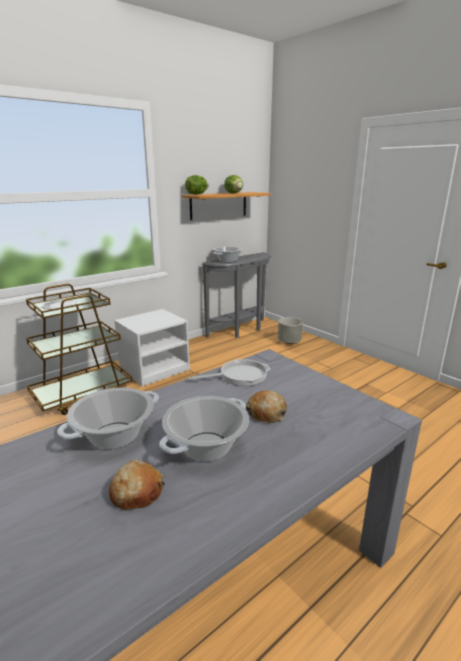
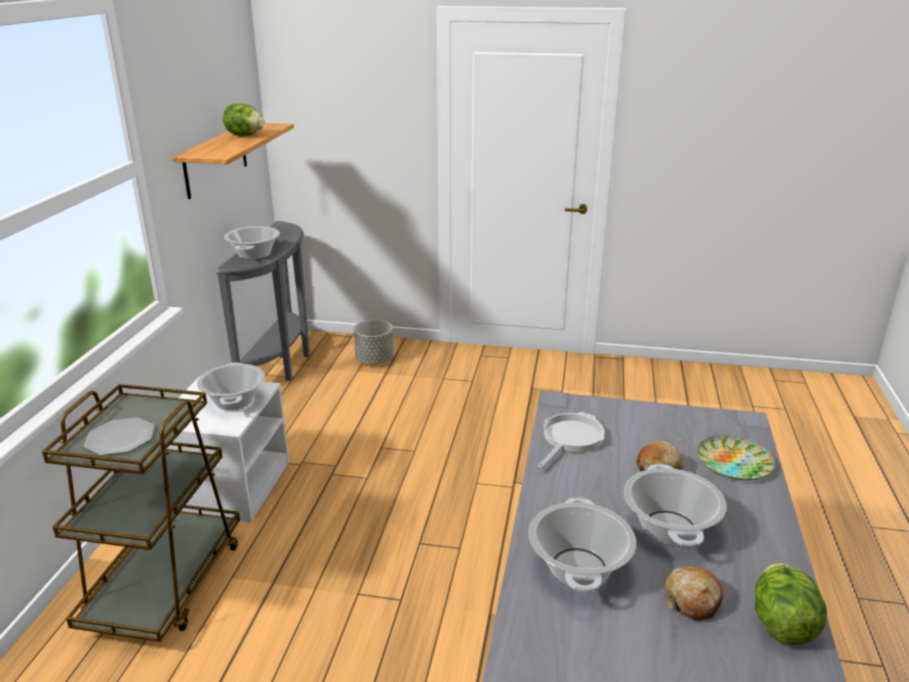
camera: 40 degrees left, 5 degrees up
lettuce [185,175,209,195] -> lettuce moved to [755,563,827,645]
none -> cooking pot [197,363,265,410]
none -> plate [697,435,775,480]

